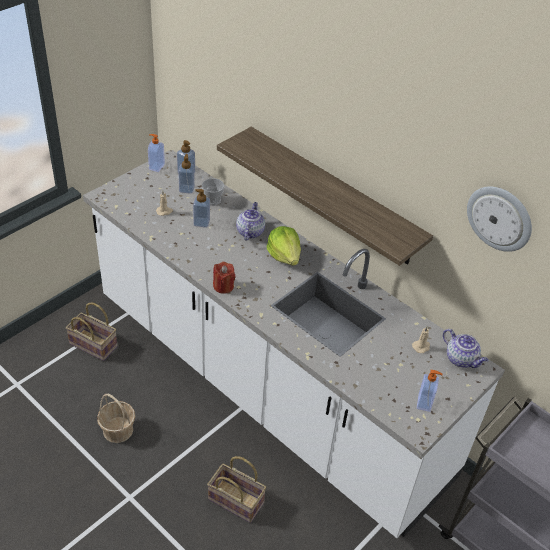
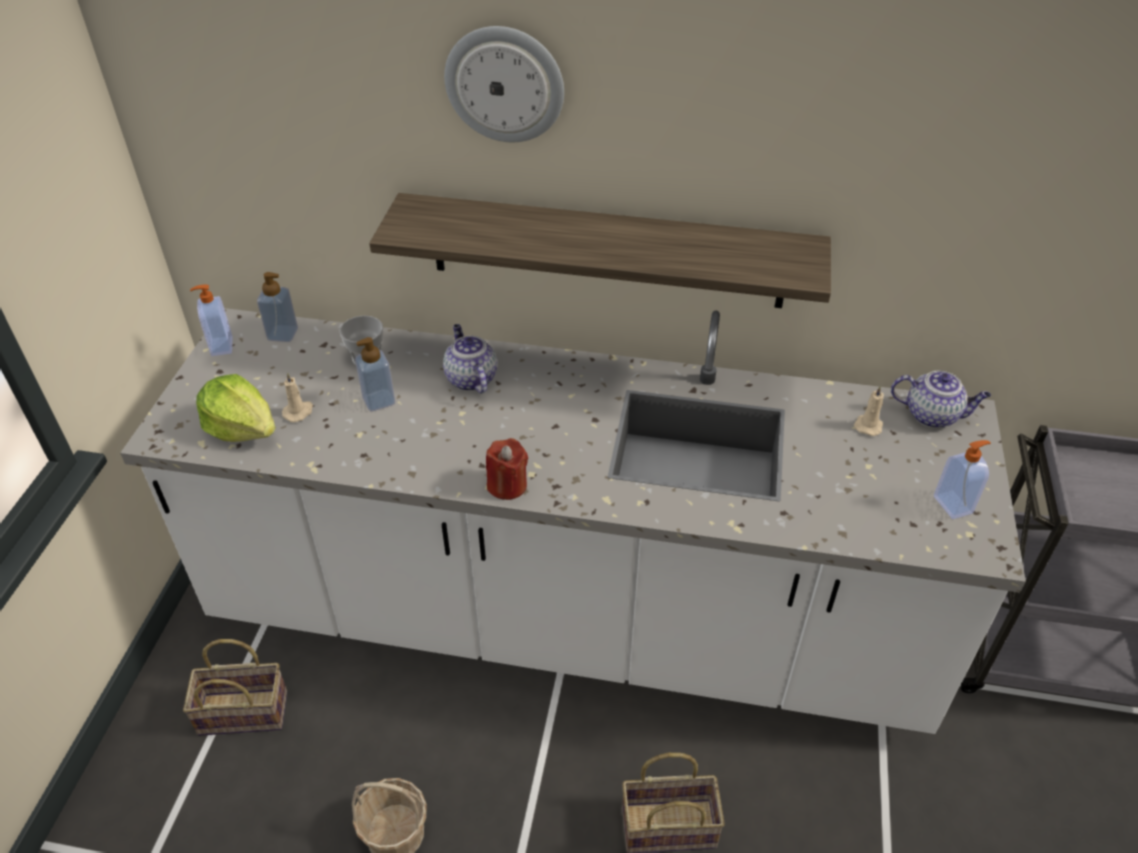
camera: 30 degrees left, 0 degrees up
soap dispenser [178,154,195,194] -> none
lettuce [266,226,301,266] -> lettuce moved to [196,374,276,442]
wall clock [467,186,532,252] -> wall clock moved to [444,26,564,142]

